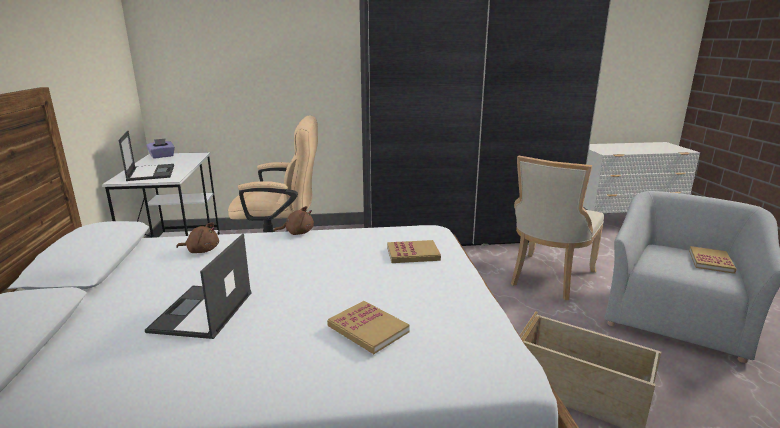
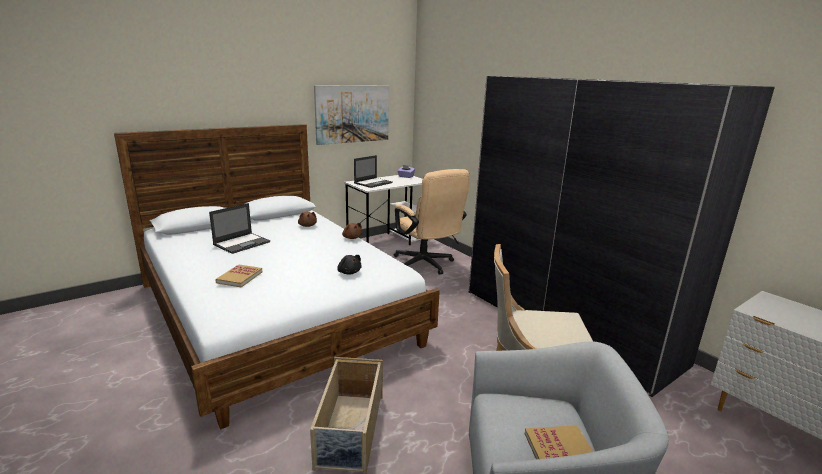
camera: 60 degrees right, 0 degrees up
laptop [145,234,251,339] -> laptop turned 150 degrees clockwise [209,203,270,254]
book [387,240,441,263] -> black plush toy [337,255,362,275]
none -> picture [314,85,389,145]

